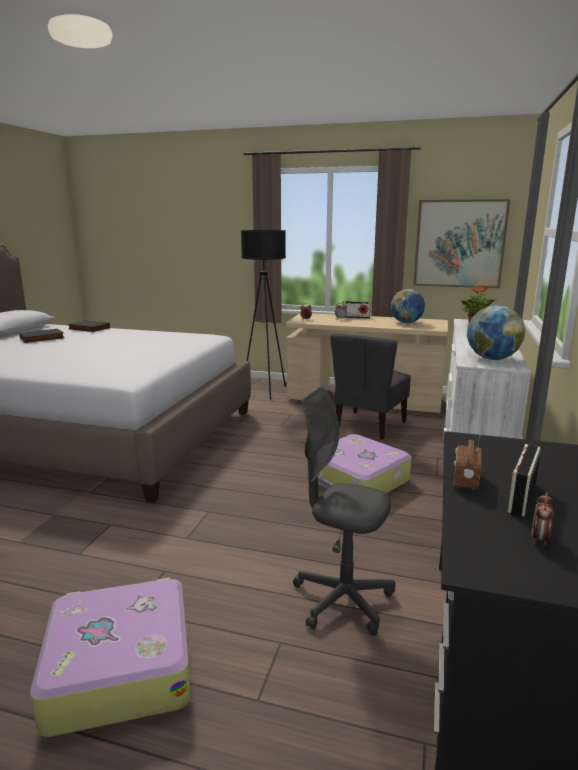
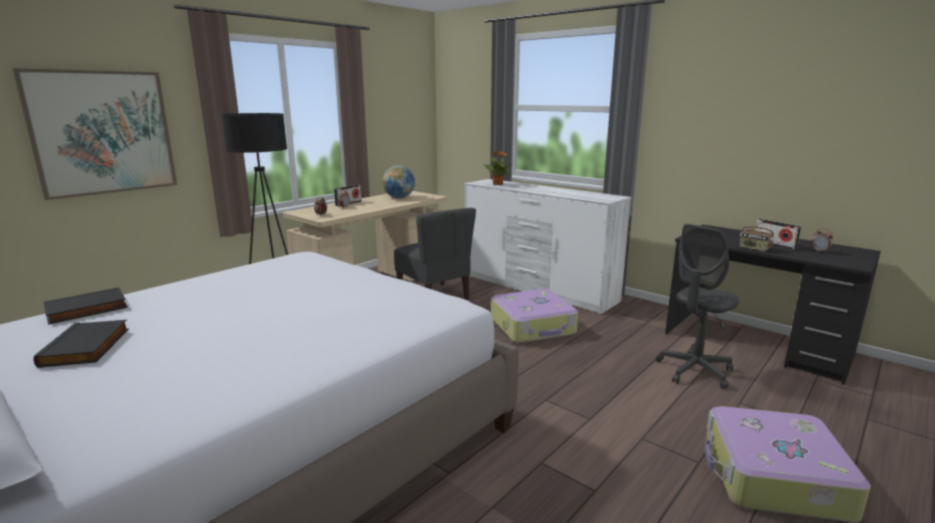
camera: 65 degrees left, 0 degrees up
picture [413,199,510,288] -> picture moved to [12,68,177,200]
globe [467,305,525,360] -> none

